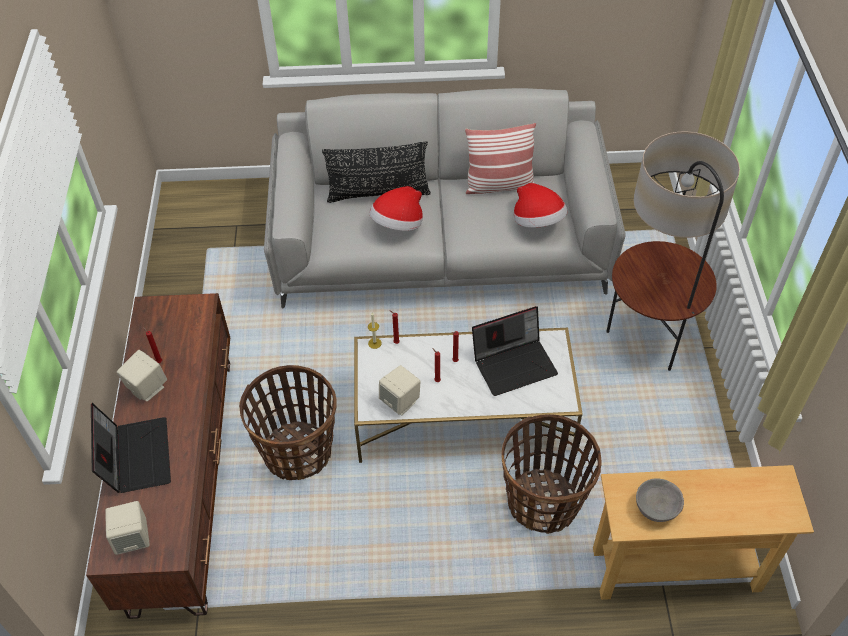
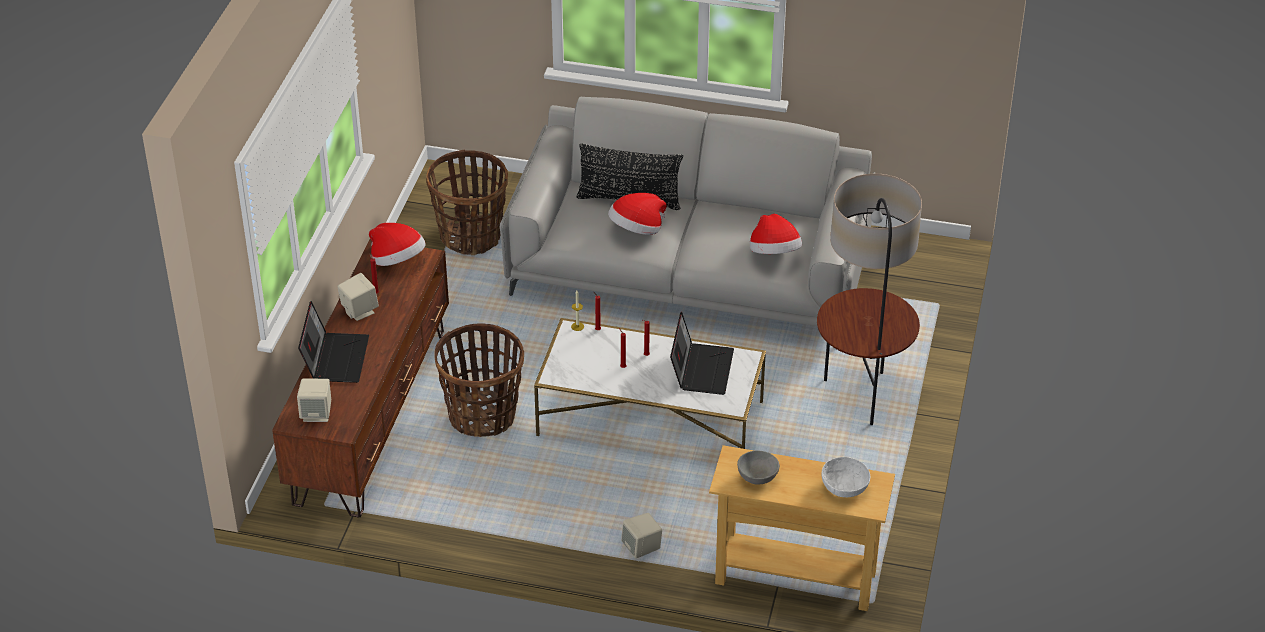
camera: 15 degrees right, 10 degrees down
beige speaker [379,365,421,416] -> beige speaker moved to [621,513,662,562]
pillow [465,123,536,194] -> none
laptop [472,306,558,396] -> laptop turned 75 degrees counterclockwise [670,311,734,395]
basket [501,414,602,534] -> basket moved to [426,149,508,255]
none -> hat [369,223,426,266]
none -> white bowl [821,457,870,497]

